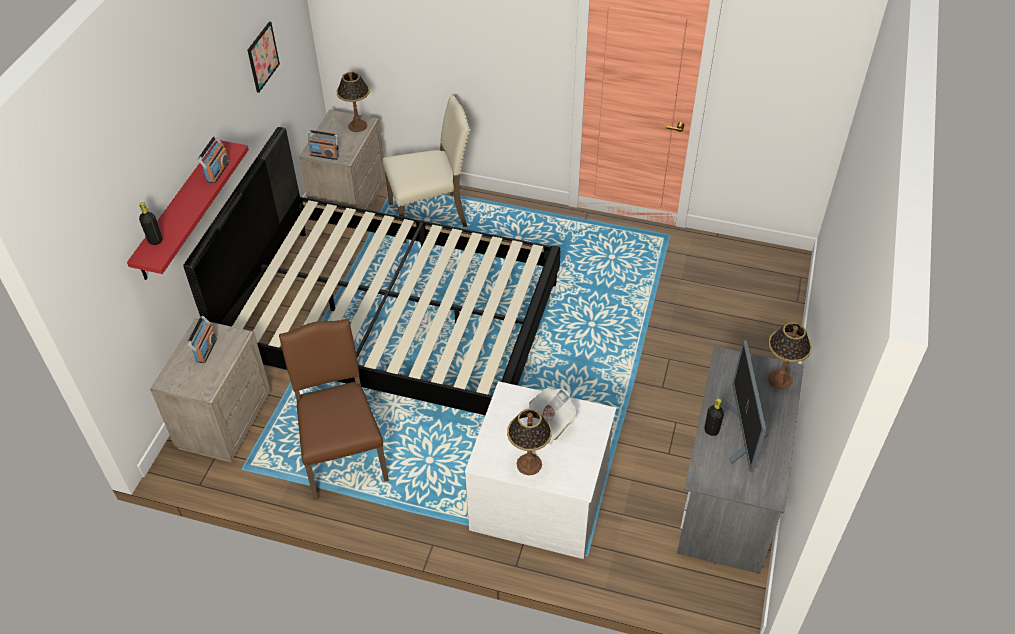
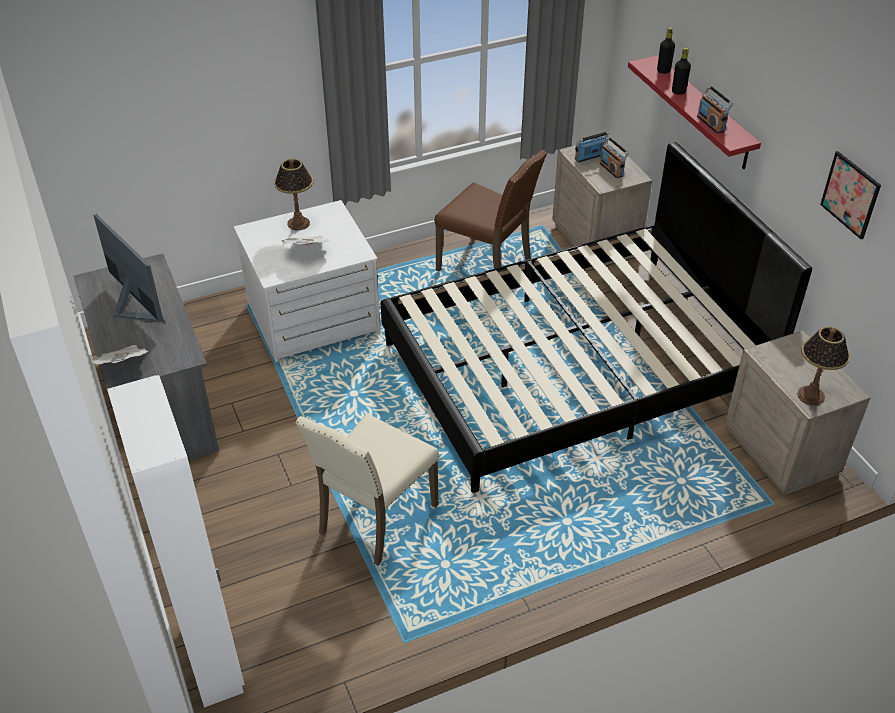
camera: 140 degrees right, 5 degrees down
radio [307,130,340,160] -> radio moved to [575,131,609,162]
beige chair [383,95,471,244] -> beige chair moved to [296,414,439,566]
black bottle [704,398,724,436] -> black bottle moved to [672,48,691,95]
table lamp [768,322,812,390] -> newspaper [92,345,148,364]
none -> white wardrobe [107,375,245,708]

